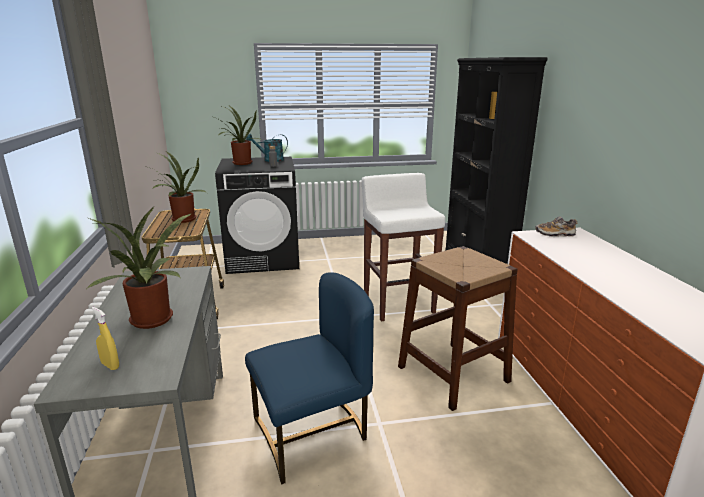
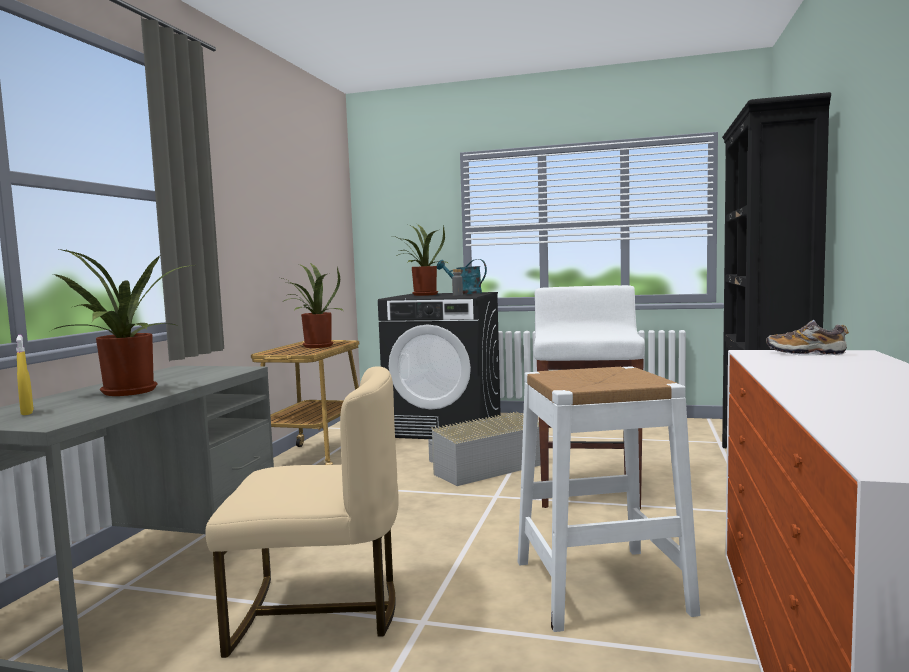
camera: 25 degrees right, 15 degrees down
blue chair [245,272,374,484] -> beige chair [206,366,399,658]
brown stool [398,246,518,411] -> white stool [518,366,701,632]
none -> grey storage box [428,412,541,486]

